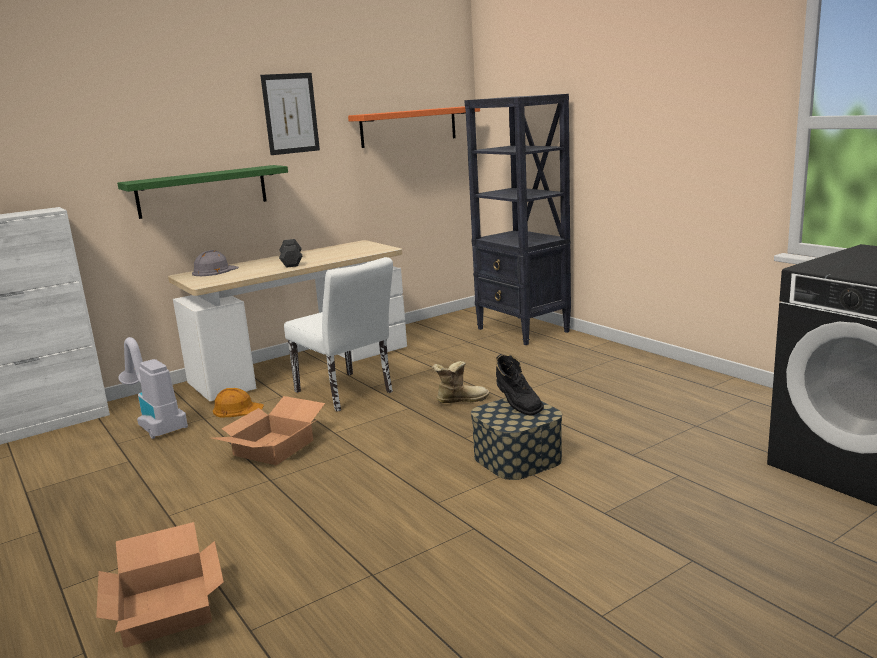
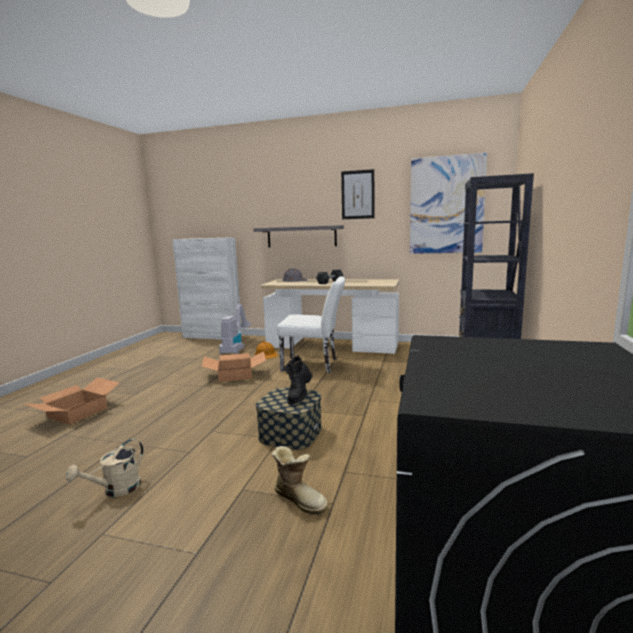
camera: 50 degrees right, 5 degrees down
green shelf [117,165,288,219] -> grey shelf [253,225,344,248]
white chair [284,257,393,412] -> white chair turned 90 degrees counterclockwise [277,276,345,373]
orange shelf [348,106,480,148] -> picture [410,153,487,254]
boot [432,361,490,403] -> boot moved to [272,446,328,515]
none -> beige watering can [66,439,144,497]

